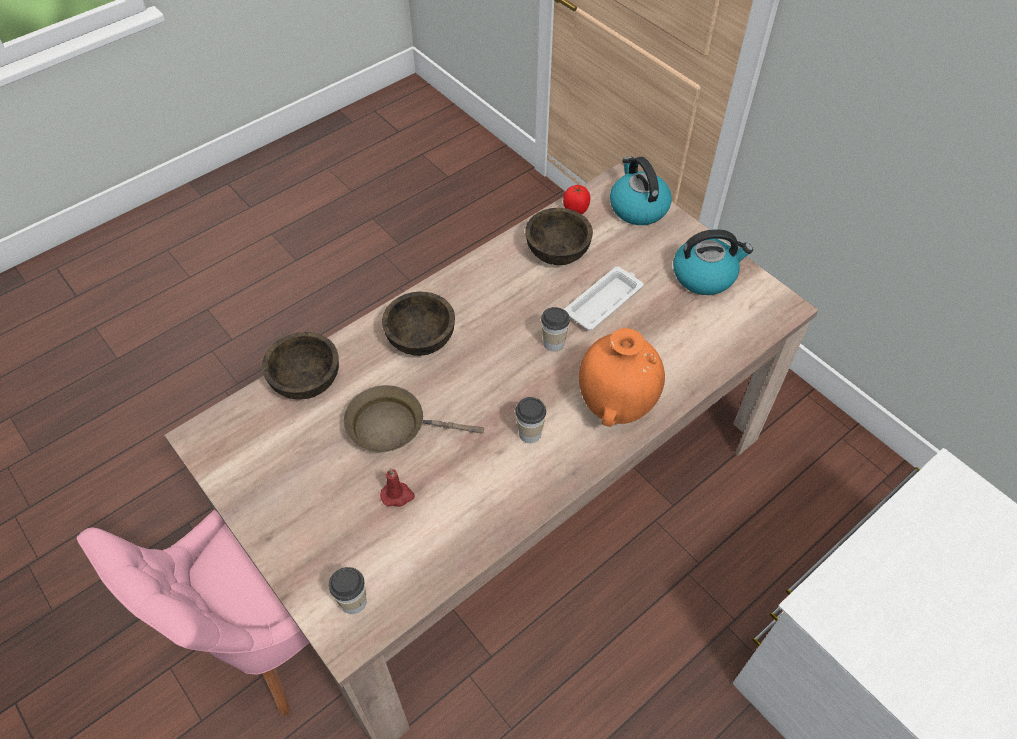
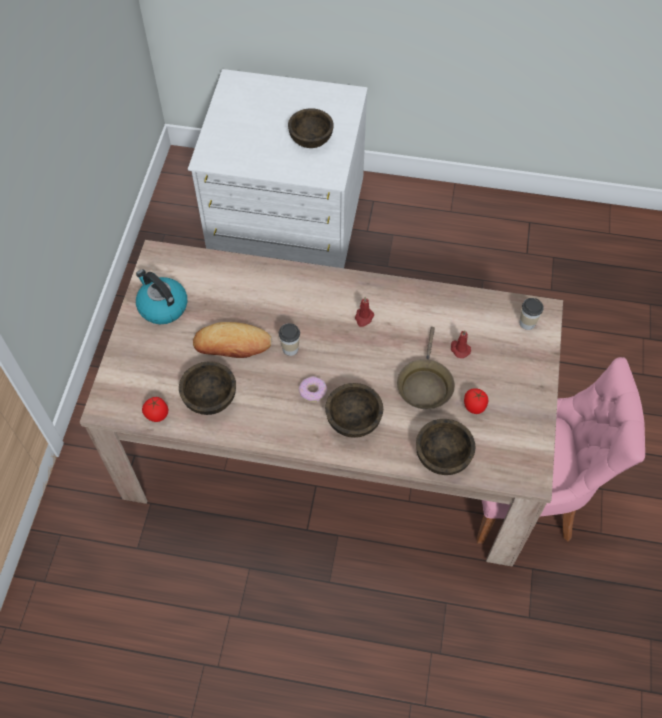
camera: 130 degrees left, 5 degrees up
brown frying pan [344,385,484,452] -> brown frying pan turned 45 degrees clockwise [397,327,455,409]
cup [515,397,546,443] -> red candle [355,297,374,327]
white tray [564,266,643,331] -> bread [193,322,272,358]
orange vase [579,328,665,427] -> none
kettle [610,157,672,225] -> none
none -> brown bowl [288,108,334,148]
none -> donut [299,376,327,402]
none -> tomato [464,388,488,414]

